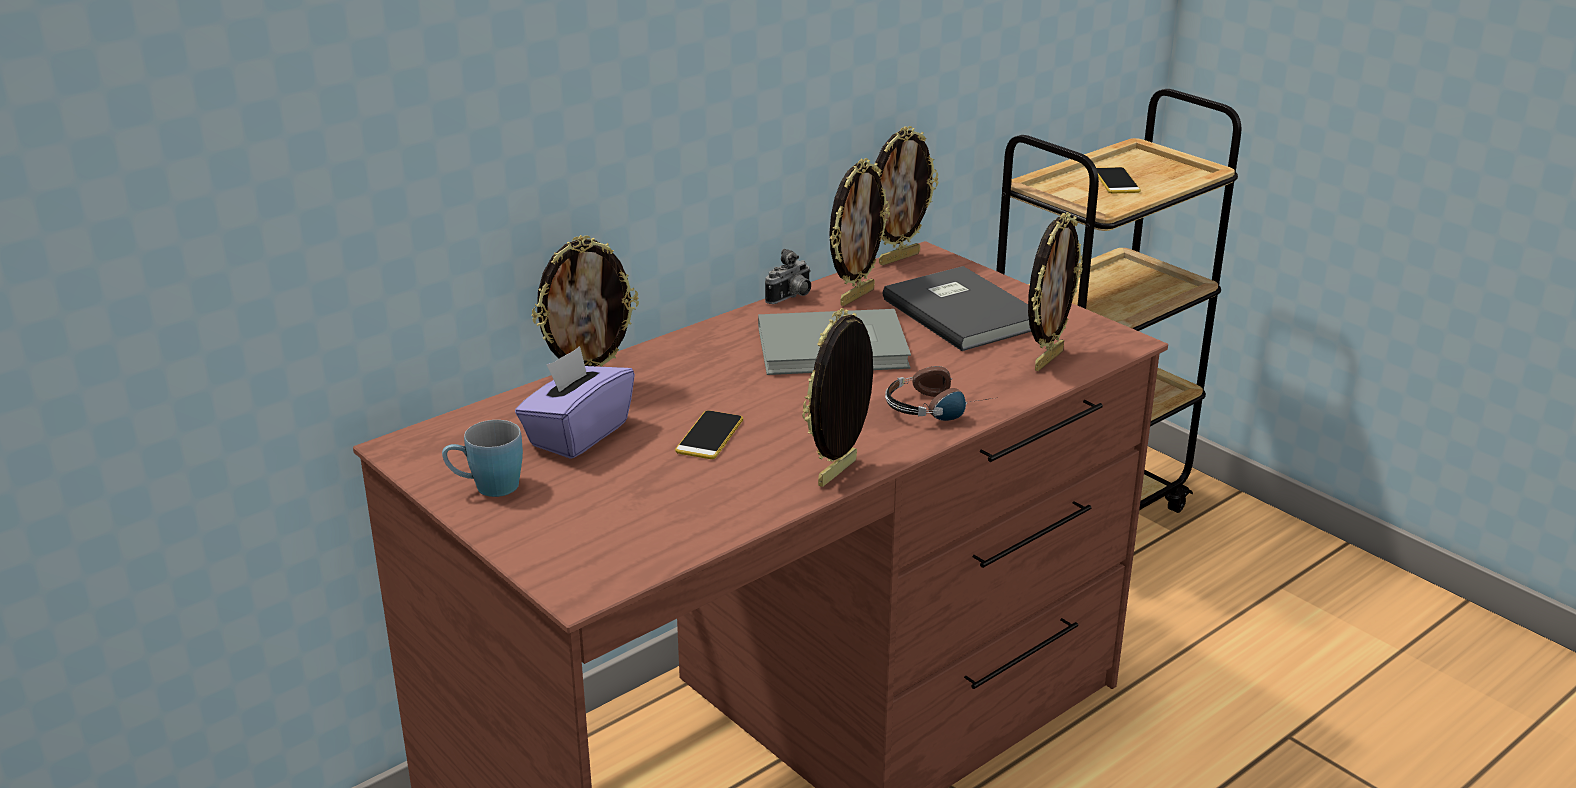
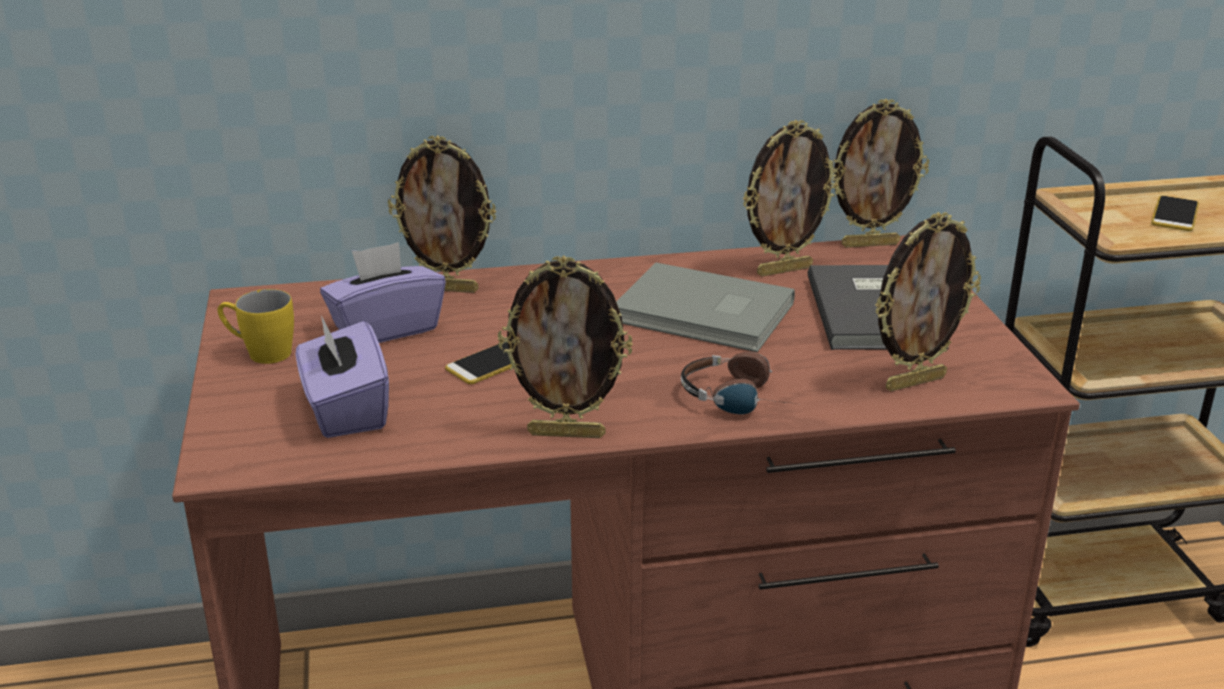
camera: 30 degrees right, 0 degrees up
blue mug [442,420,523,497] -> yellow mug [217,289,294,364]
camera [765,249,811,304] -> none
picture frame [802,308,873,487] -> picture frame turned 150 degrees counterclockwise [498,255,633,438]
none -> purple tissue box [296,316,389,438]

